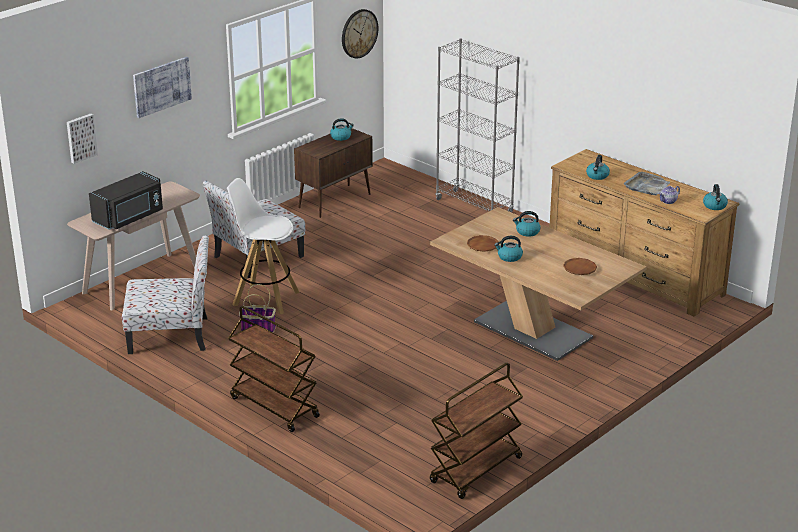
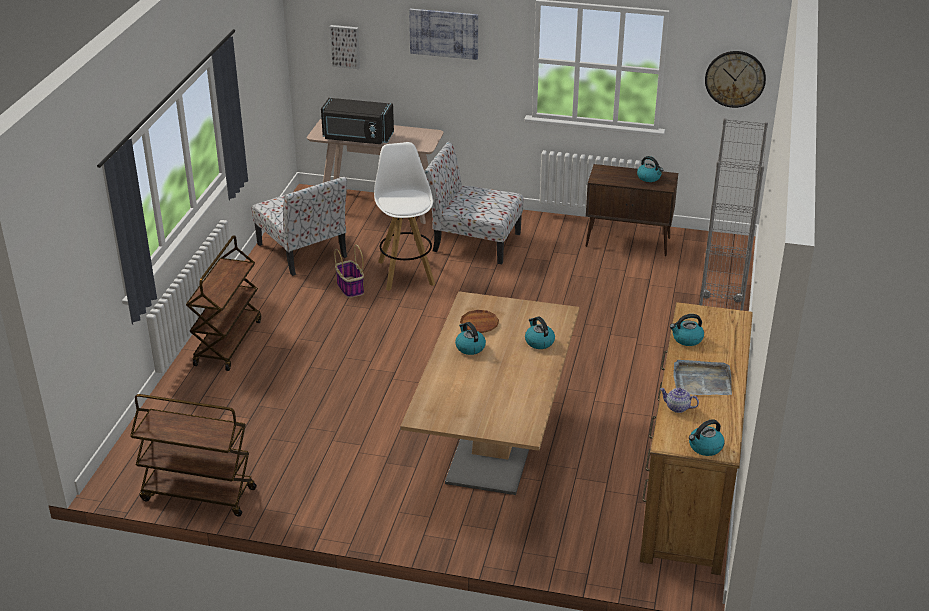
camera: 60 degrees right, 5 degrees up
brown plate [563,258,597,275] -> none

